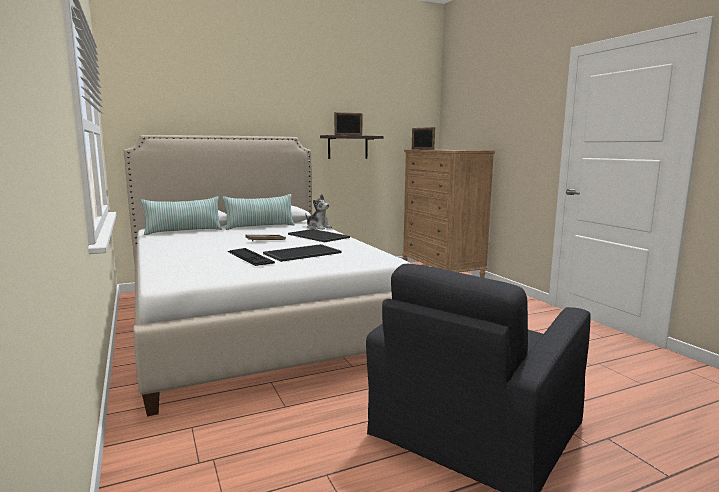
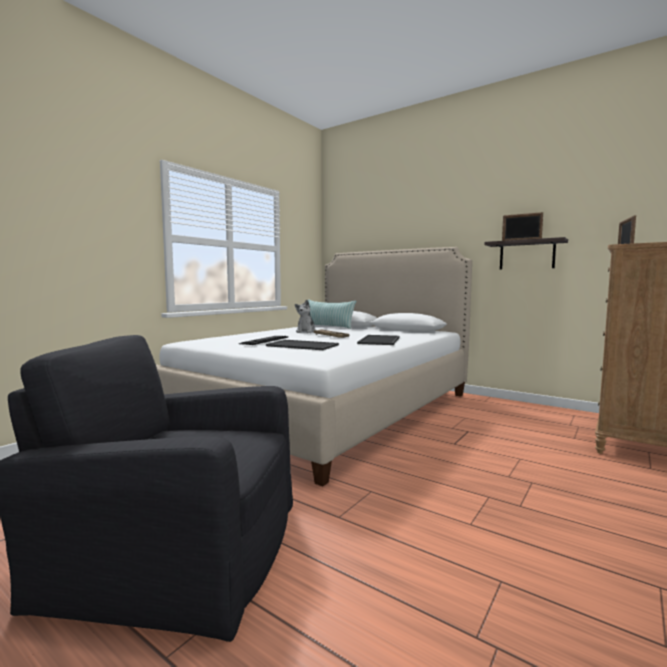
camera: 60 degrees right, 5 degrees down
pillow [222,194,295,230] -> none
plush toy [305,194,332,230] -> plush toy moved to [295,300,316,333]

